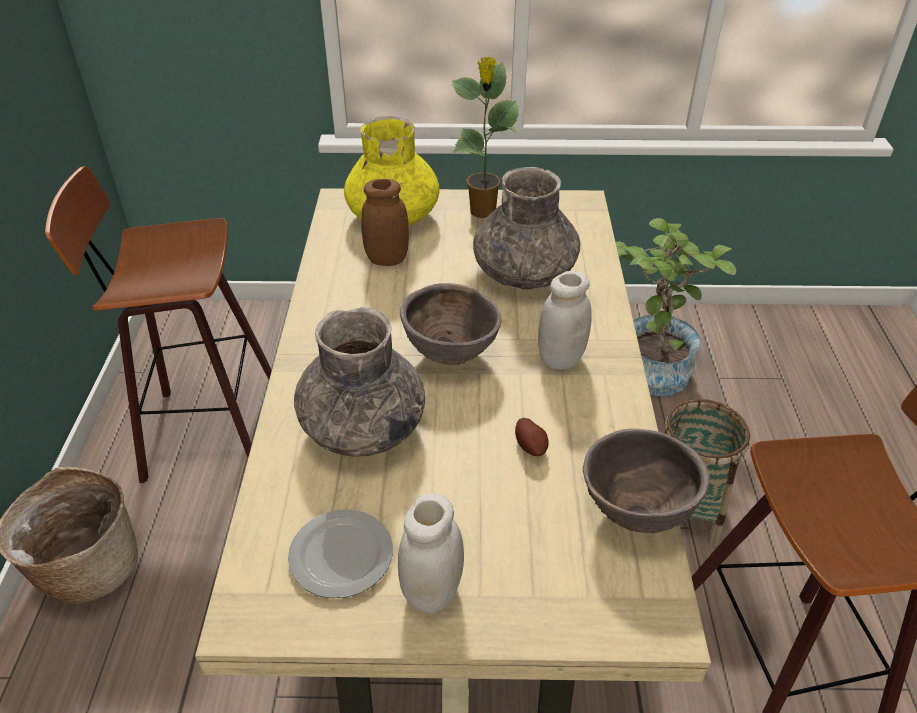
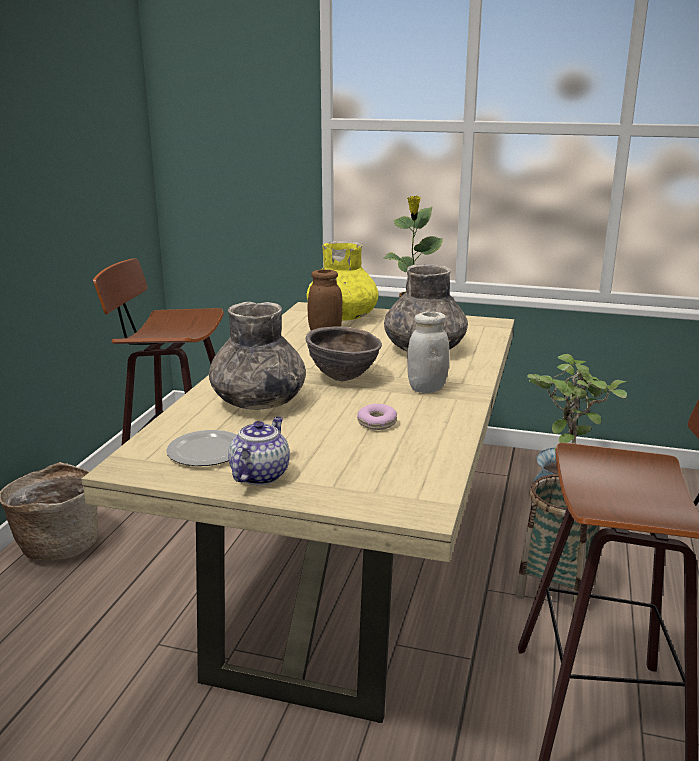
camera: 15 degrees right, 20 degrees down
white jar [398,493,464,614] -> teapot [228,417,290,485]
potato [515,418,549,456] -> donut [357,404,397,430]
brown bowl [583,429,710,533] -> none

